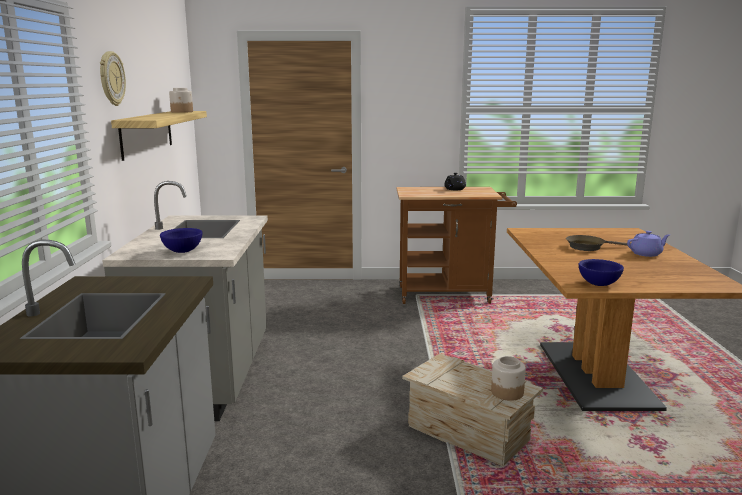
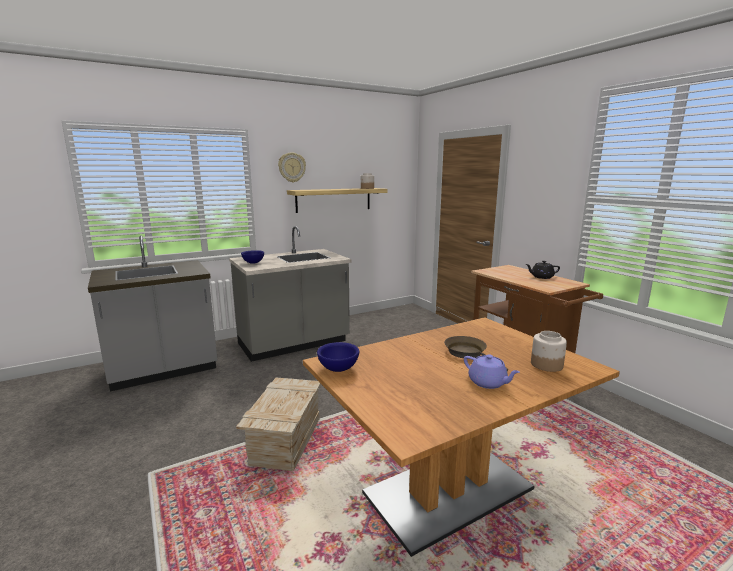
camera: 60 degrees right, 0 degrees up
jar [491,356,526,401] -> jar moved to [531,331,567,372]

